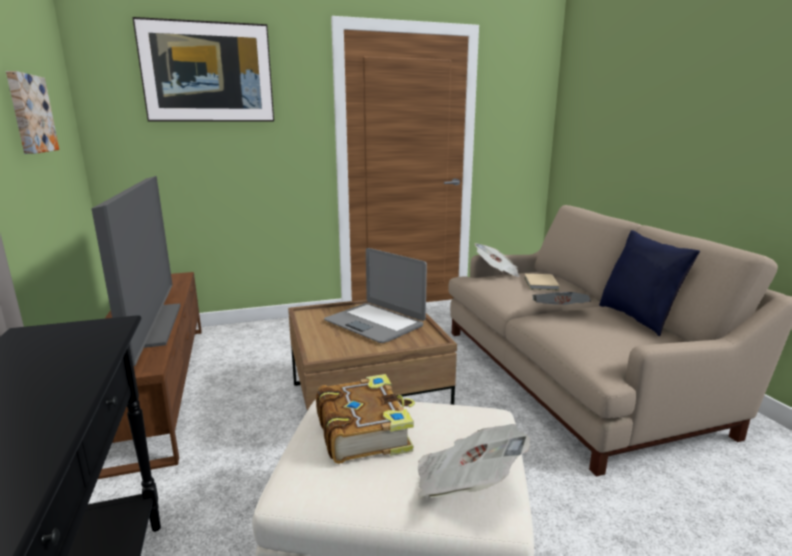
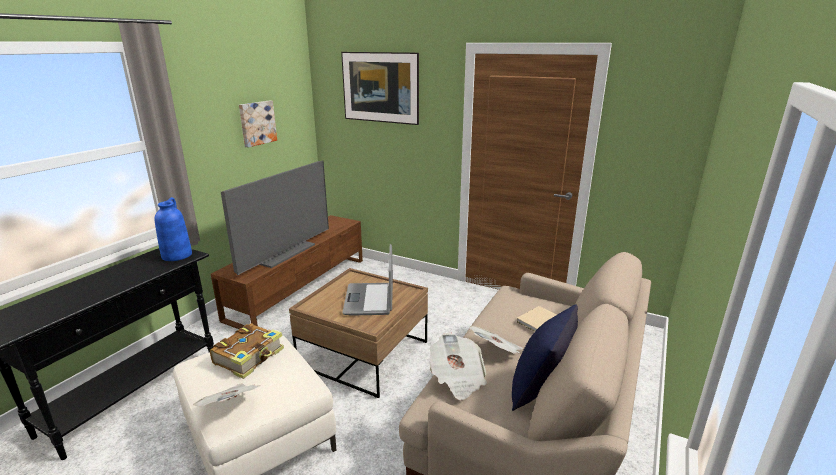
camera: 45 degrees right, 5 degrees up
newspaper [475,243,520,277] -> newspaper moved to [429,333,487,400]
none -> blue vase [154,197,192,261]

